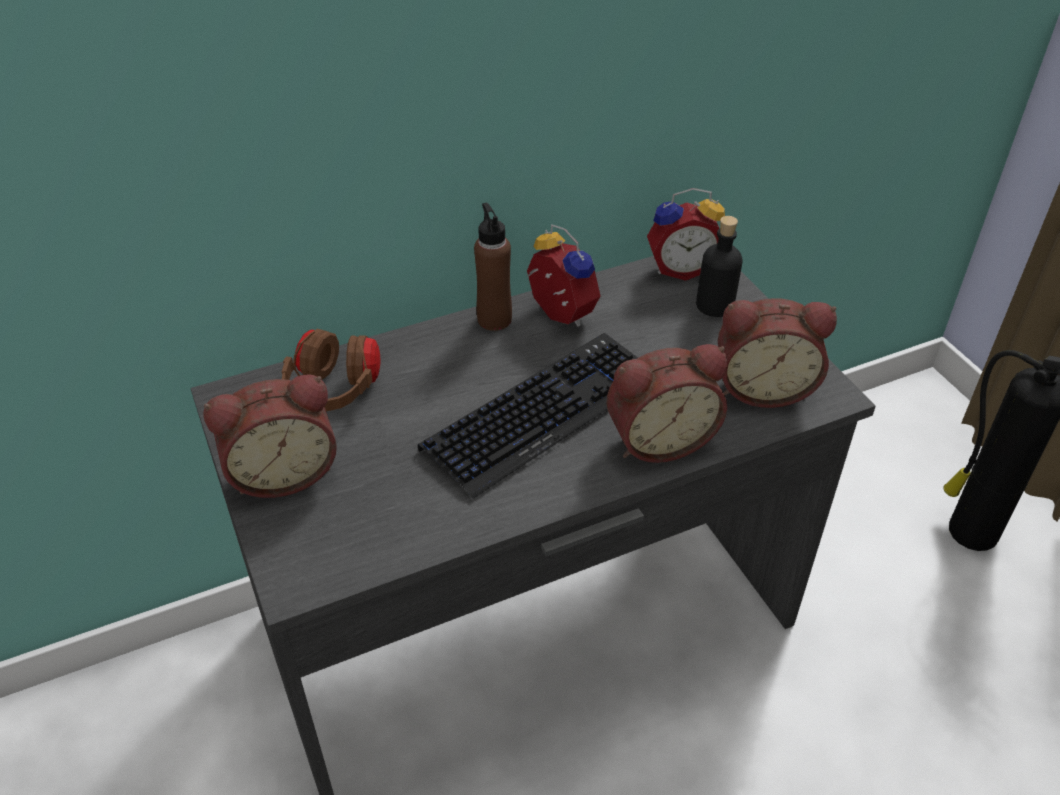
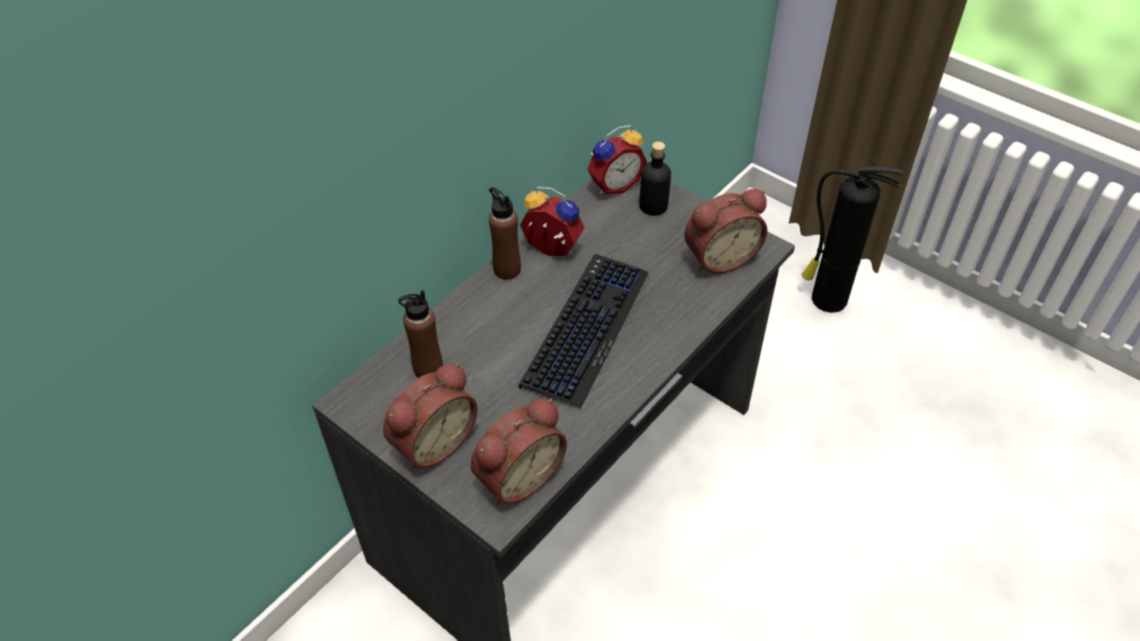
camera: 25 degrees left, 5 degrees up
brown headphones [282,329,380,411] -> brown bottle [398,290,443,378]
alarm clock [606,344,727,463] -> alarm clock moved to [470,398,567,505]

